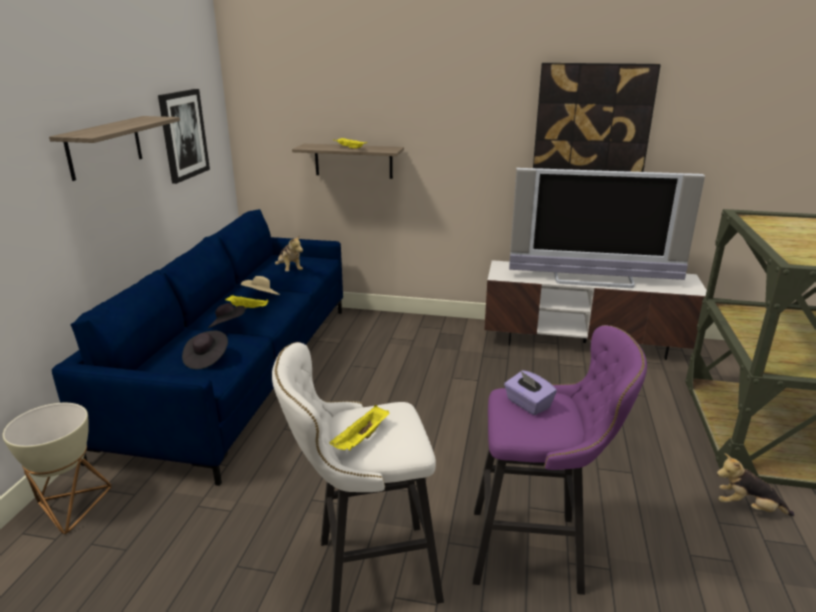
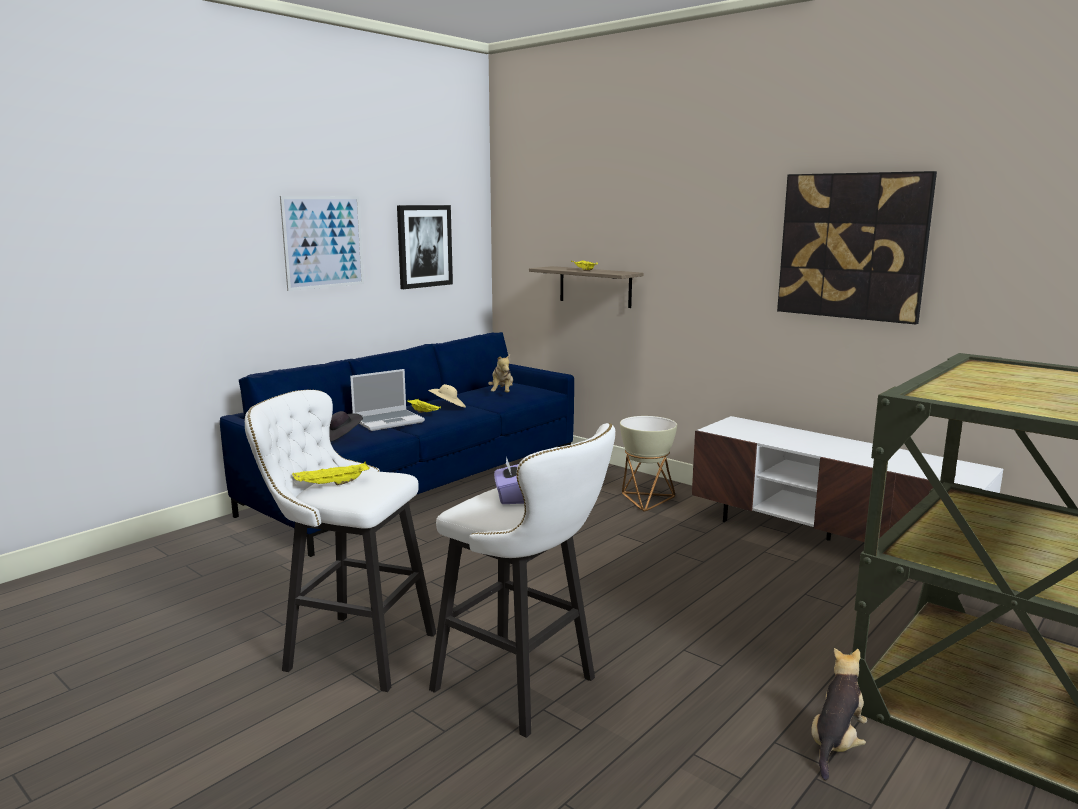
camera: 30 degrees right, 10 degrees down
planter [2,403,112,534] -> planter moved to [620,416,677,512]
shelf [49,116,180,181] -> picture [280,196,364,291]
black hat [208,303,245,329] -> laptop [350,369,425,431]
purple stool [473,325,647,595] -> white stool [429,423,615,738]
television [509,168,705,288] -> none
plush toy [717,453,794,516] -> plush toy turned 75 degrees clockwise [811,648,867,780]

